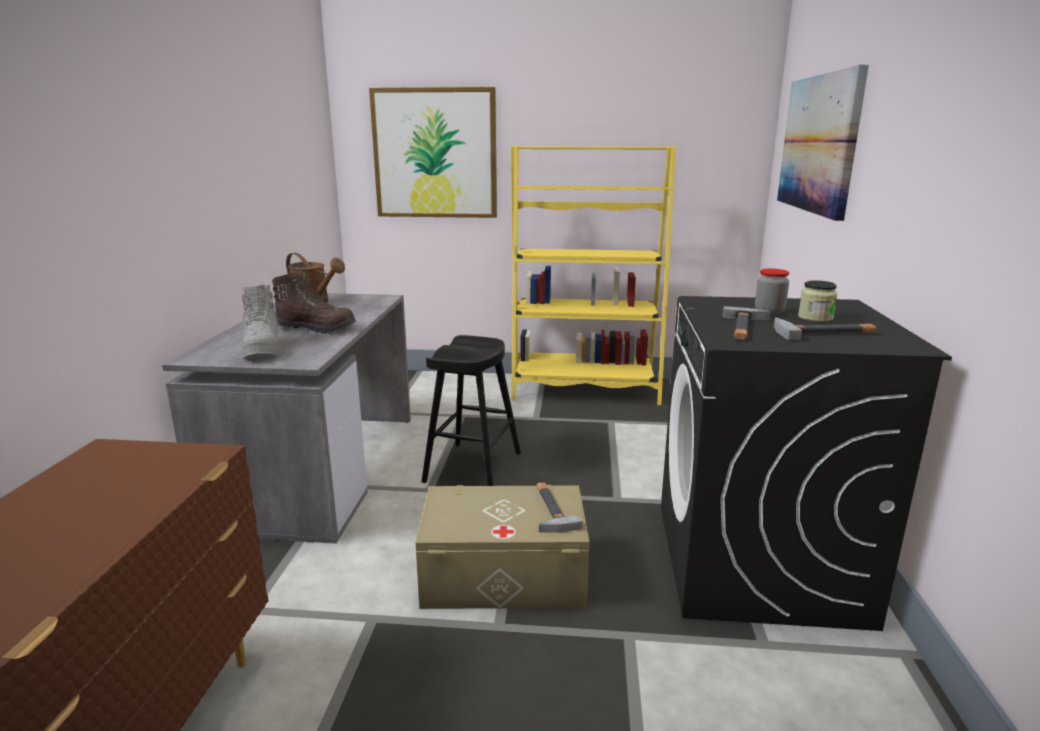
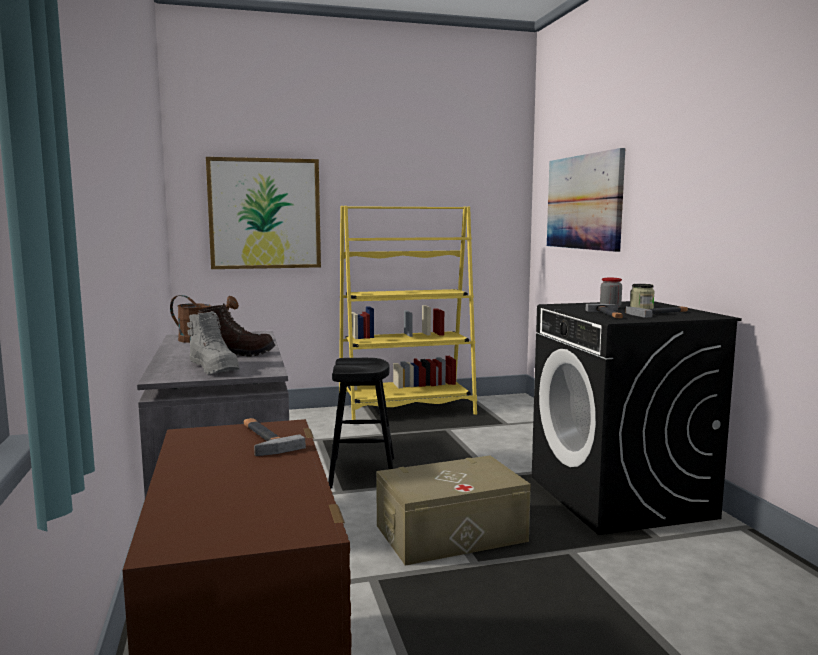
camera: 20 degrees left, 10 degrees down
hammer [537,482,583,533] -> hammer moved to [244,418,306,456]

